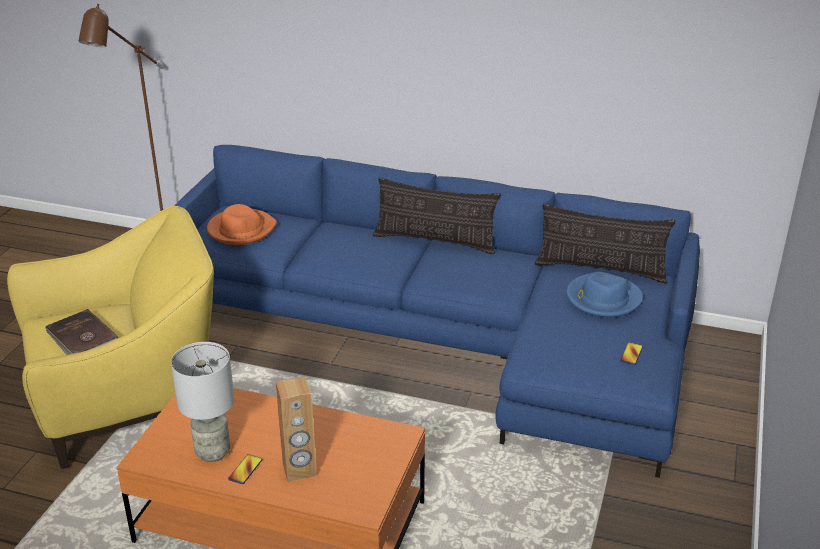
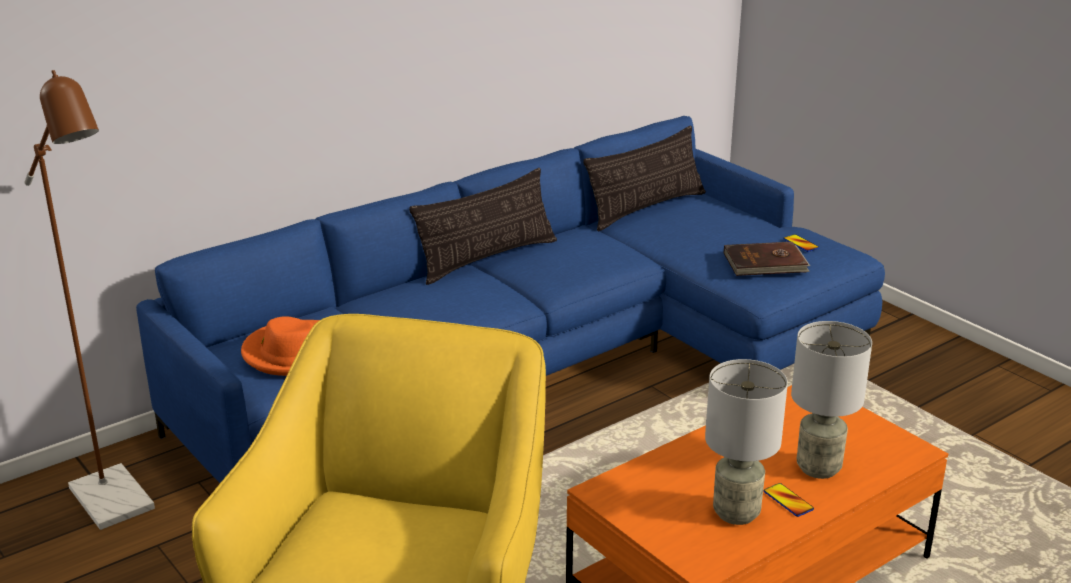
camera: 55 degrees left, 5 degrees down
brown book [45,309,118,355] -> brown book moved to [724,242,810,276]
brown speaker [276,376,317,482] -> grey table lamp [791,321,872,479]
blue hat [566,272,643,318] -> none

